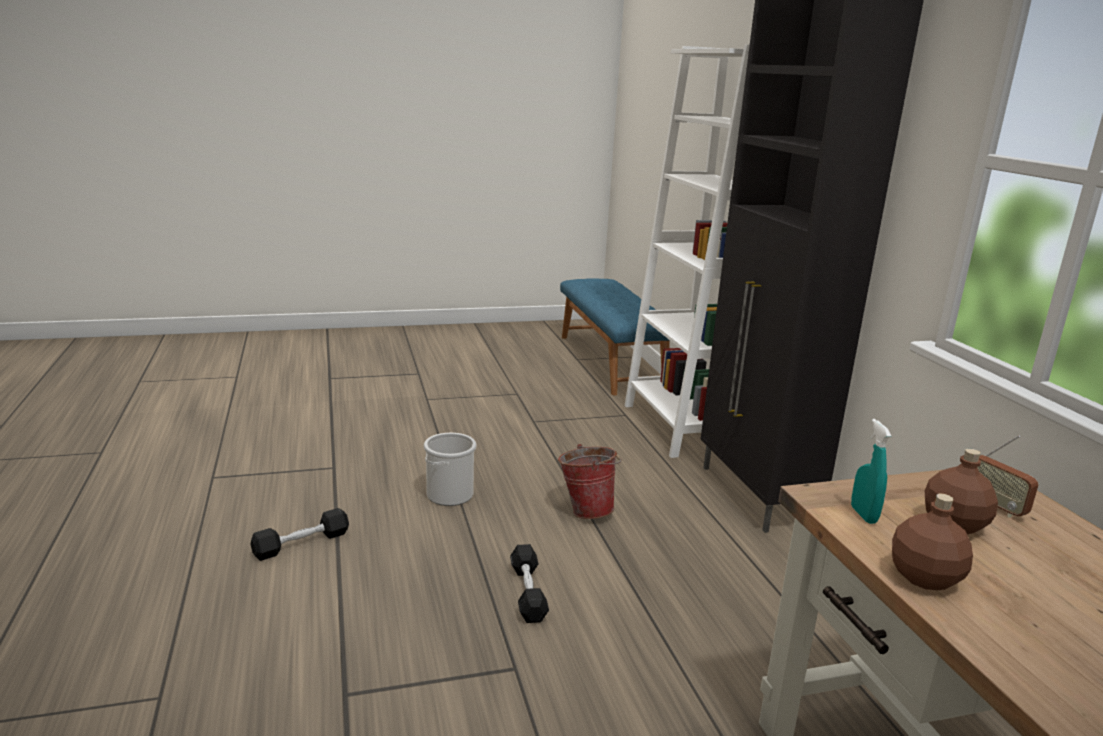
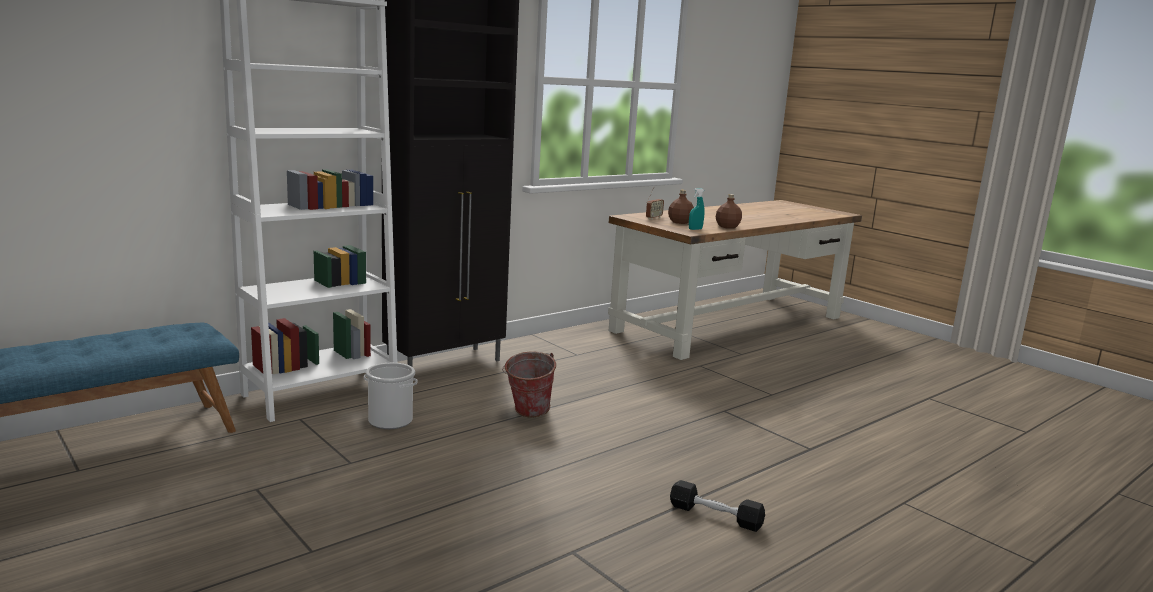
camera: 115 degrees left, 5 degrees down
bucket [424,433,477,506] -> bucket moved to [364,363,417,429]
black dumbbell [510,544,549,623] -> none

